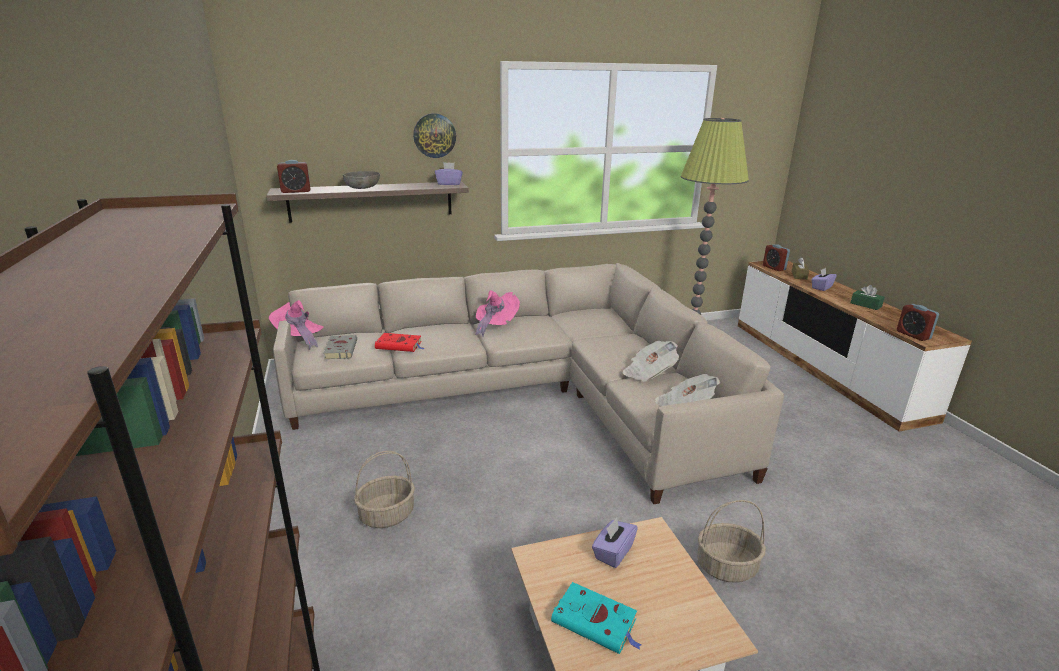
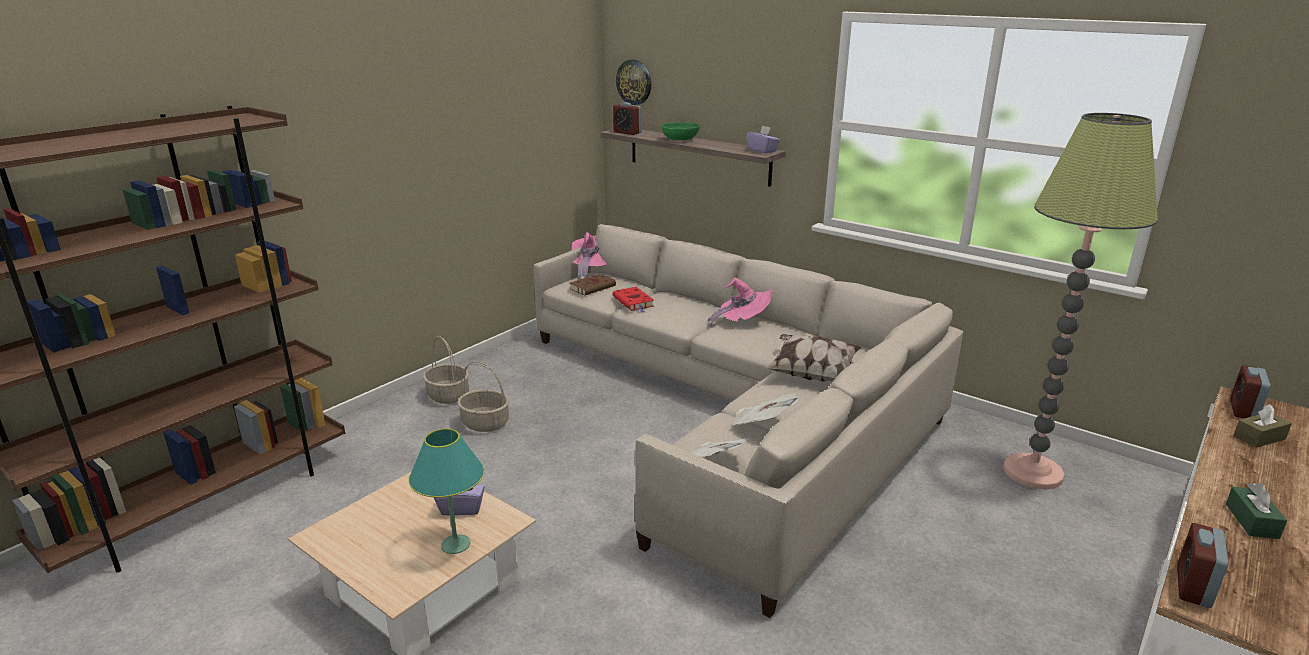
camera: 55 degrees right, 0 degrees up
grey book [323,335,357,359] -> brown book [570,274,616,295]
grey bowl [343,171,380,189] -> green bowl [662,122,700,140]
wall clock [413,113,456,158] -> wall clock moved to [616,60,651,105]
turquoise book [551,582,642,654] -> none
basket [697,500,766,583] -> basket moved to [423,336,469,404]
purple tissue box [811,268,837,291] -> none
none -> turquoise table lamp [409,429,485,554]
none -> pillow [765,334,861,382]

